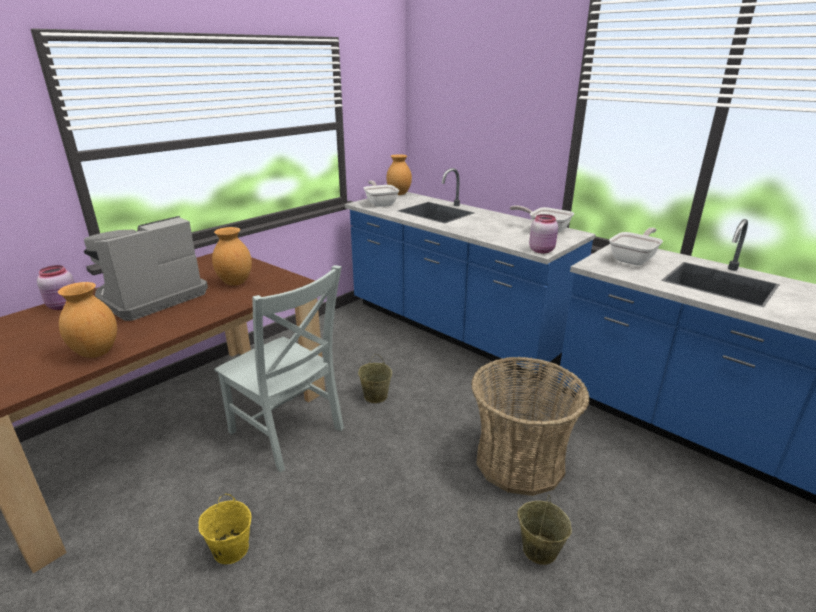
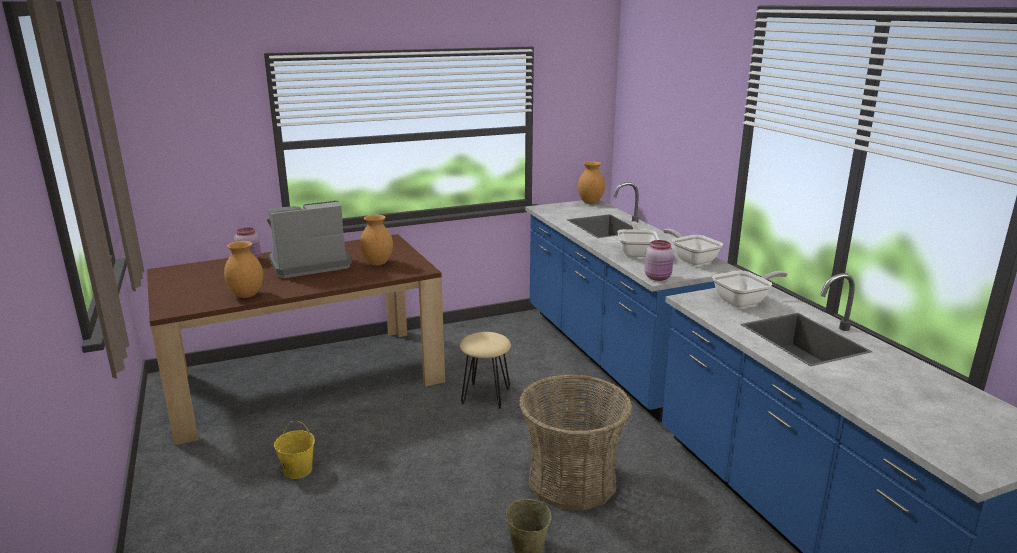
camera: 25 degrees right, 5 degrees down
grey chair [214,265,344,472] -> none
beige bucket [358,354,392,403] -> beige stool [460,332,511,409]
frying pan [364,181,399,207] -> frying pan moved to [617,221,659,257]

